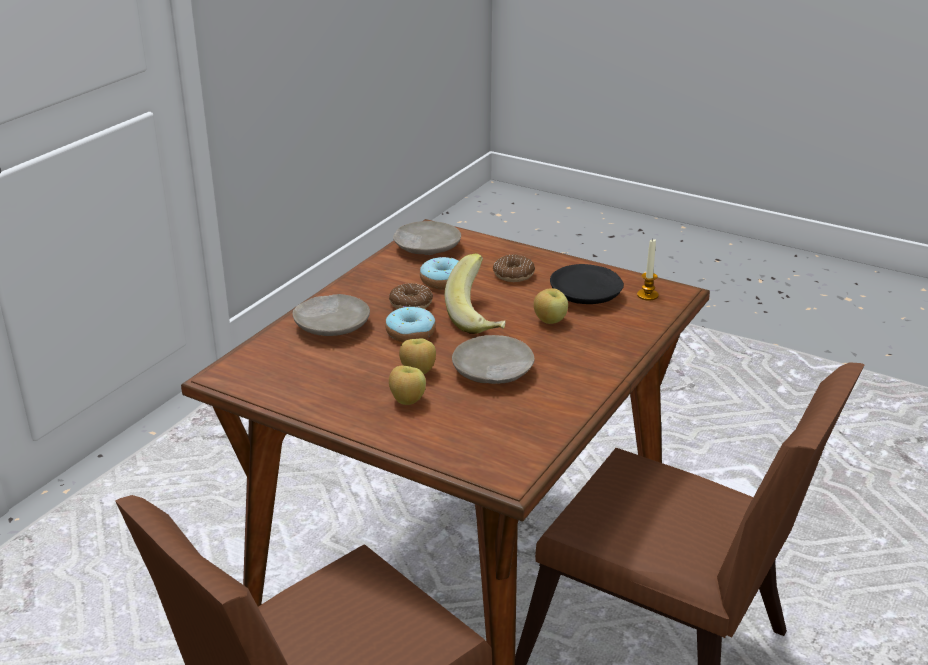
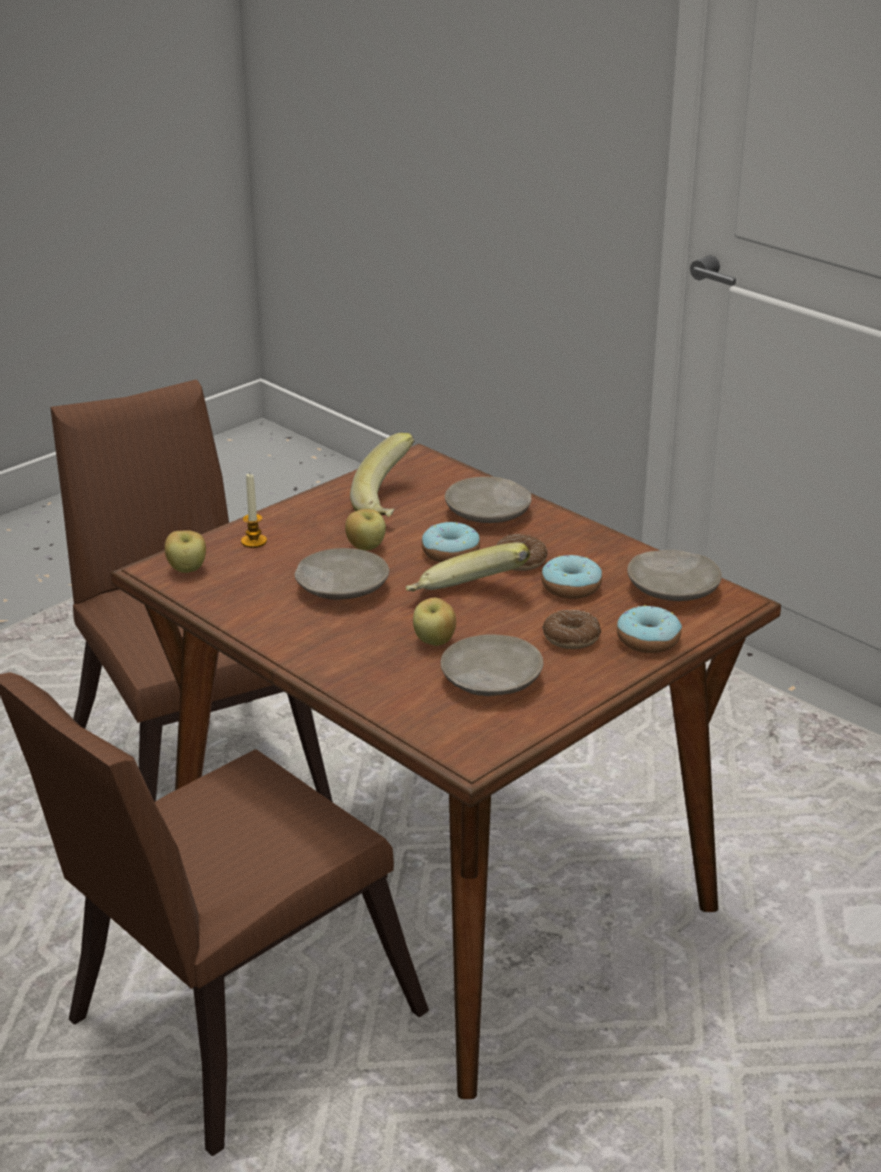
camera: 105 degrees right, 0 degrees up
apple [389,366,426,405] -> apple moved to [165,530,206,573]
black plate [550,264,624,304] -> beige plate [441,634,543,696]
candle [637,239,659,301] -> candle moved to [241,474,267,548]
none -> banana [350,433,415,517]
none -> donut [617,605,682,653]

